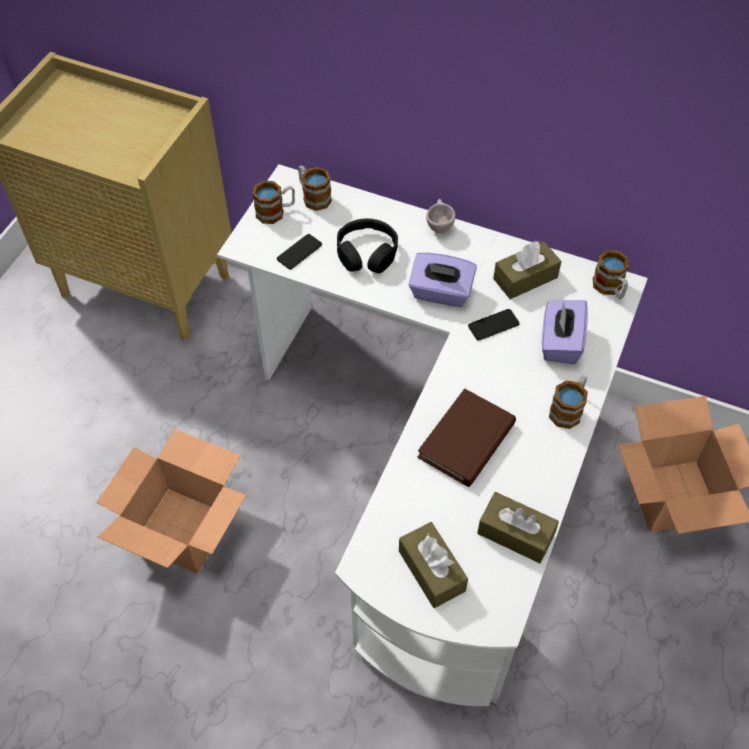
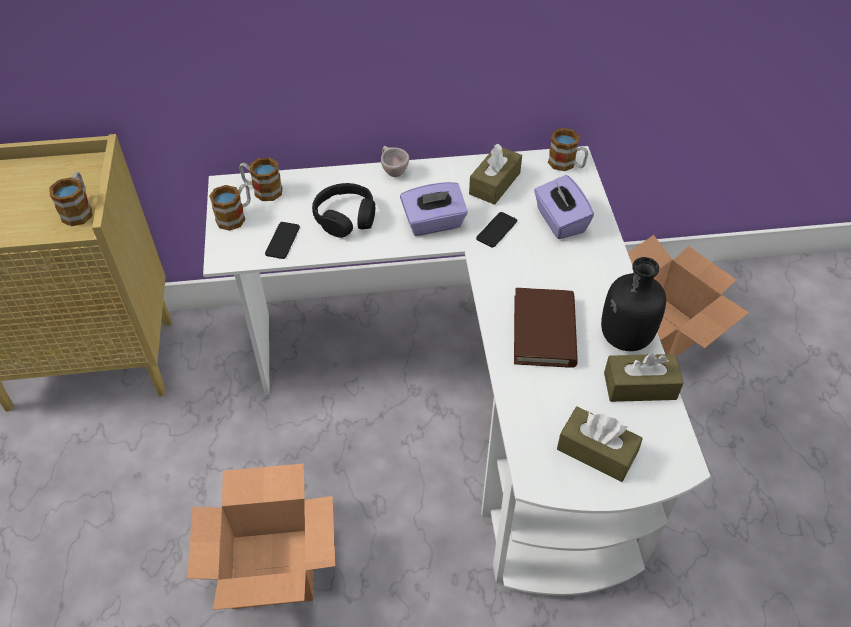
camera: 30 degrees left, 5 degrees down
mug [549,375,588,429] -> mug moved to [49,172,93,226]
none -> black bottle [601,257,666,351]

